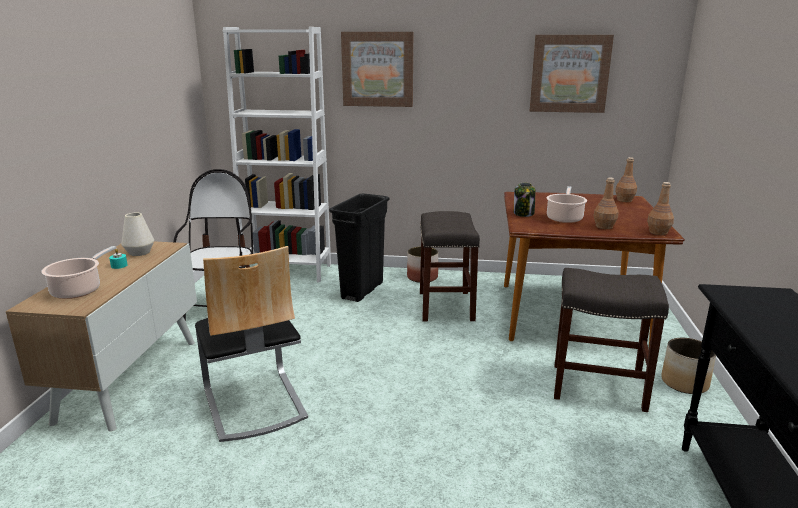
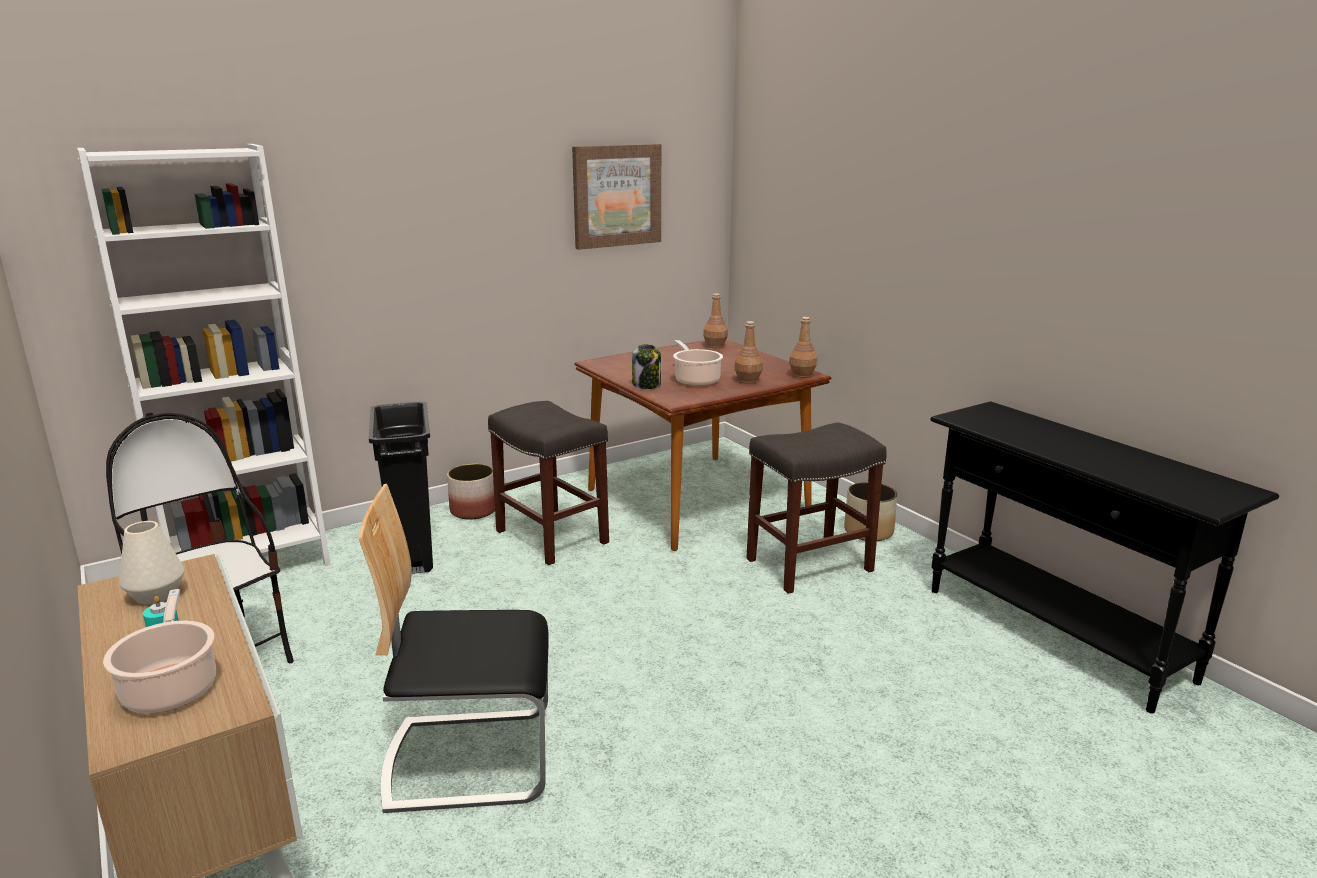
camera: 40 degrees left, 0 degrees up
chair [195,246,308,442] -> chair turned 150 degrees clockwise [358,484,549,813]
picture [341,32,413,107] -> none

